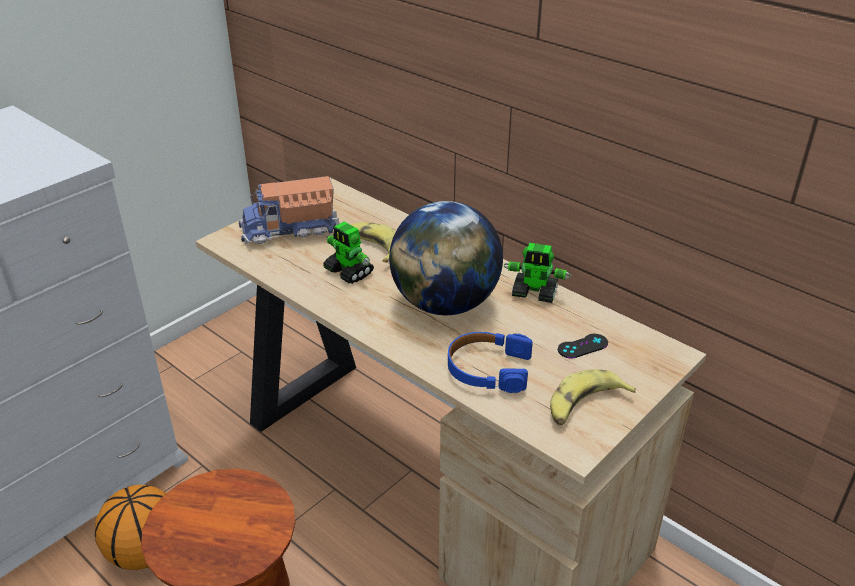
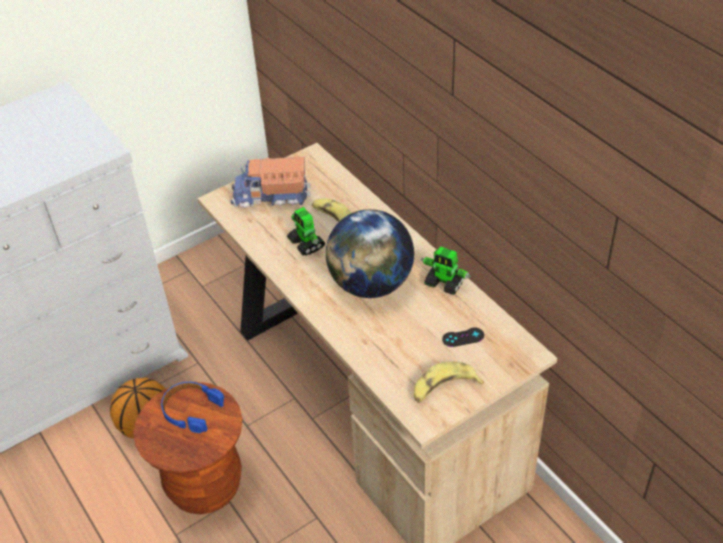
camera: 15 degrees right, 10 degrees up
blue headphones [448,332,533,393] -> blue headphones moved to [161,382,224,433]

